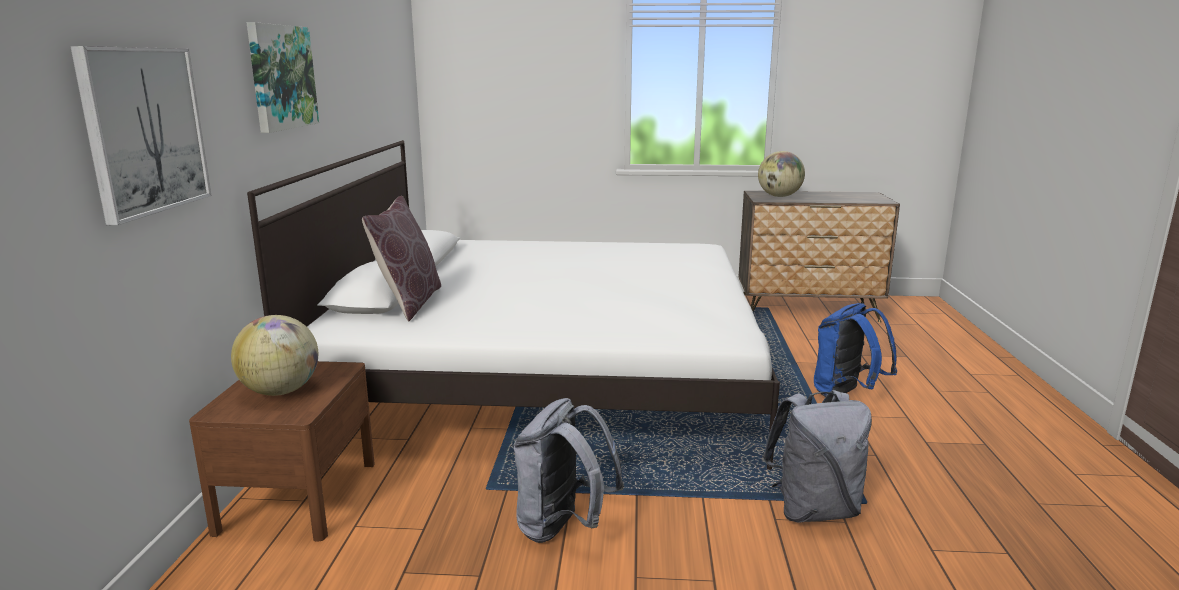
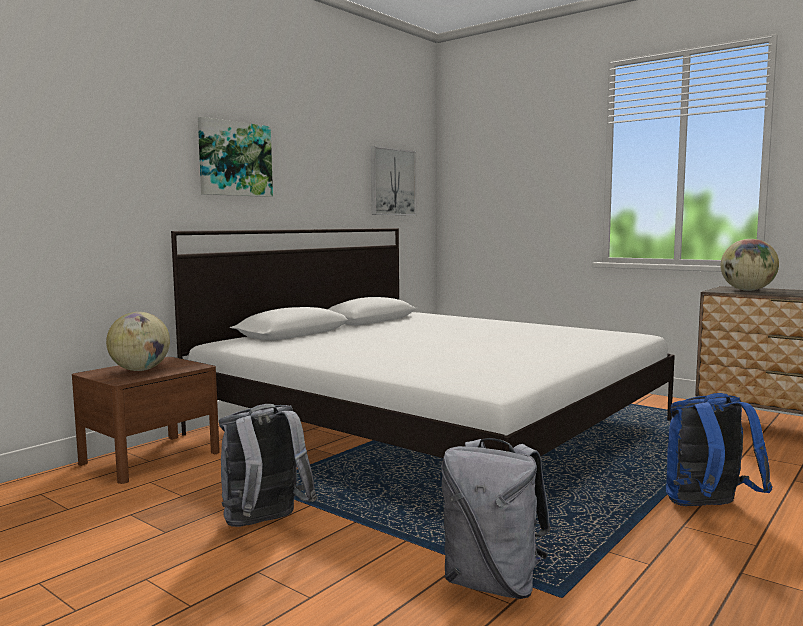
camera: 35 degrees right, 10 degrees down
picture [70,46,212,225] -> picture moved to [371,146,416,215]
brown pillow [362,196,441,321] -> none

